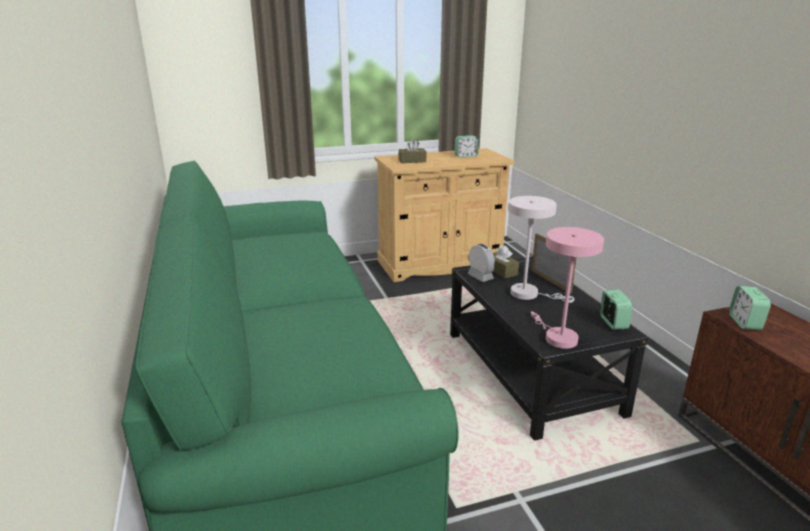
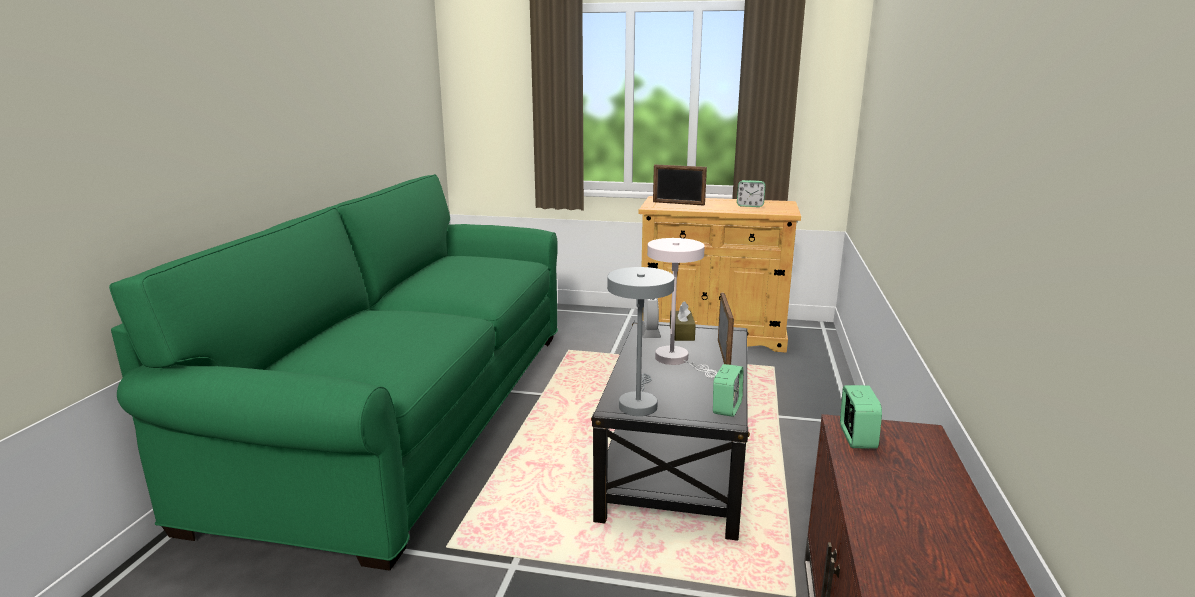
camera: 30 degrees right, 5 degrees down
brown tissue box [399,139,426,163] -> picture frame [653,164,707,206]
pink table lamp [531,227,604,349] -> grey table lamp [607,267,674,416]
alarm clock [729,286,771,330] -> alarm clock turned 150 degrees clockwise [840,385,882,449]

